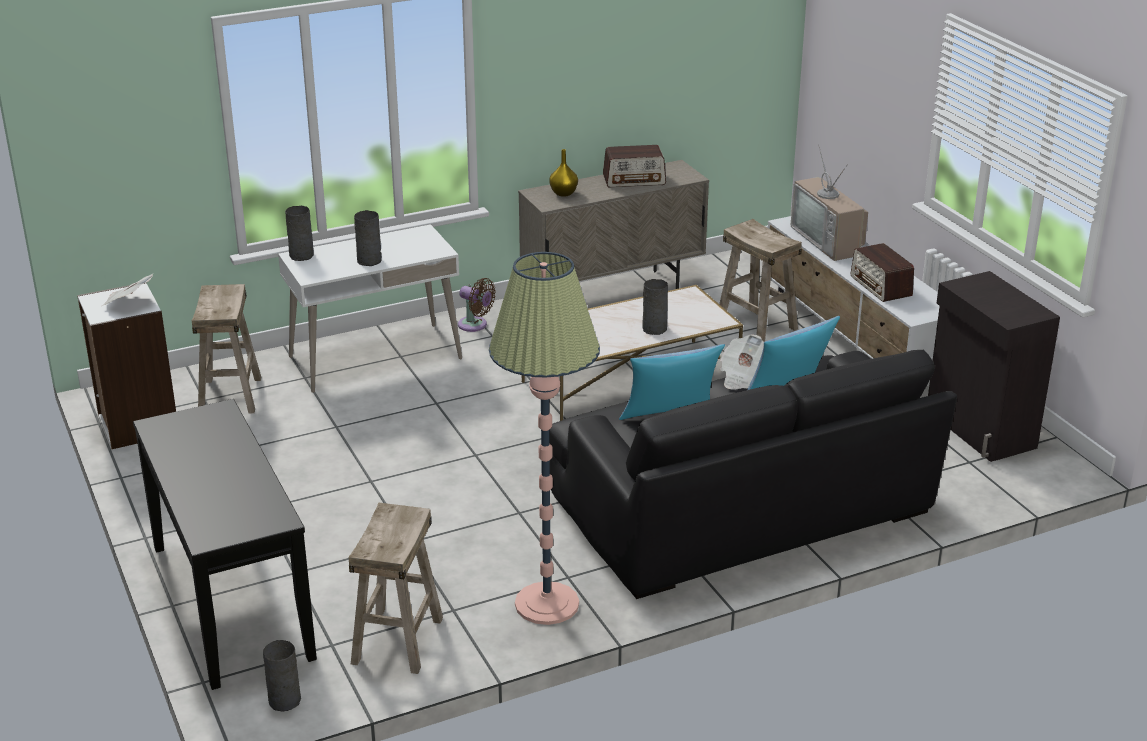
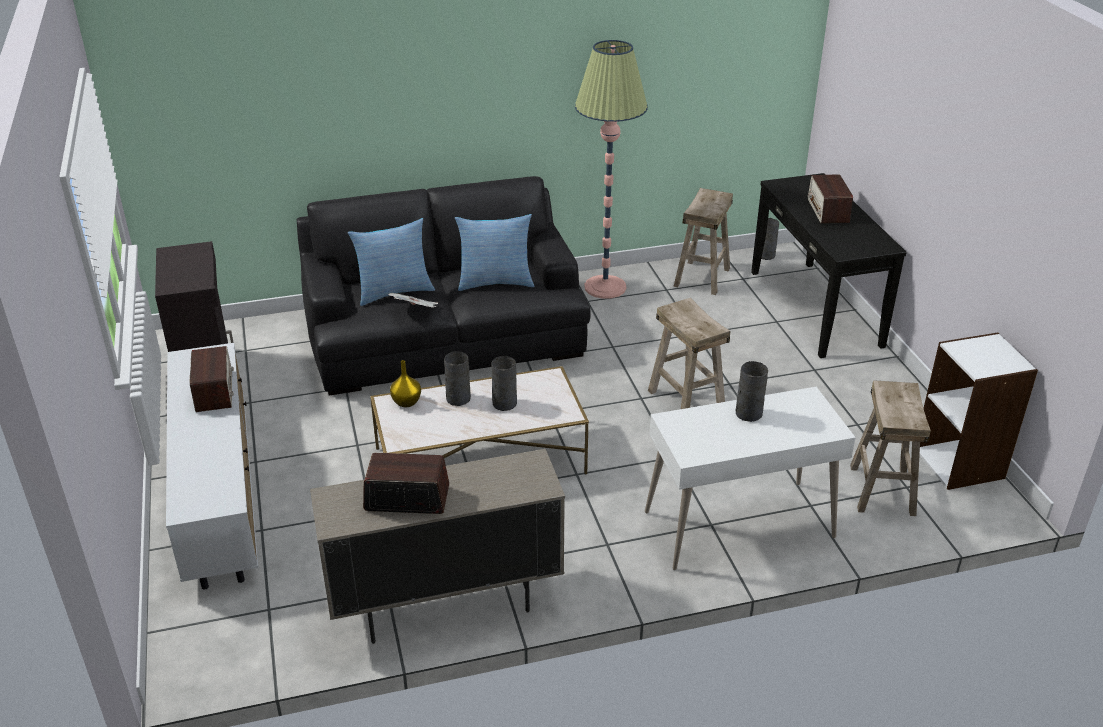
camera: 170 degrees left, 5 degrees up
newspaper [102,273,154,306] -> none
grey vase [285,206,314,261] -> grey vase moved to [491,356,517,411]
brown fan [458,278,496,332] -> none
yellow vase [549,149,578,196] -> yellow vase moved to [390,360,421,408]
beige stool [719,219,802,342] -> beige stool moved to [648,298,730,409]
television [791,144,868,261] -> none
none -> radio [808,174,853,224]

